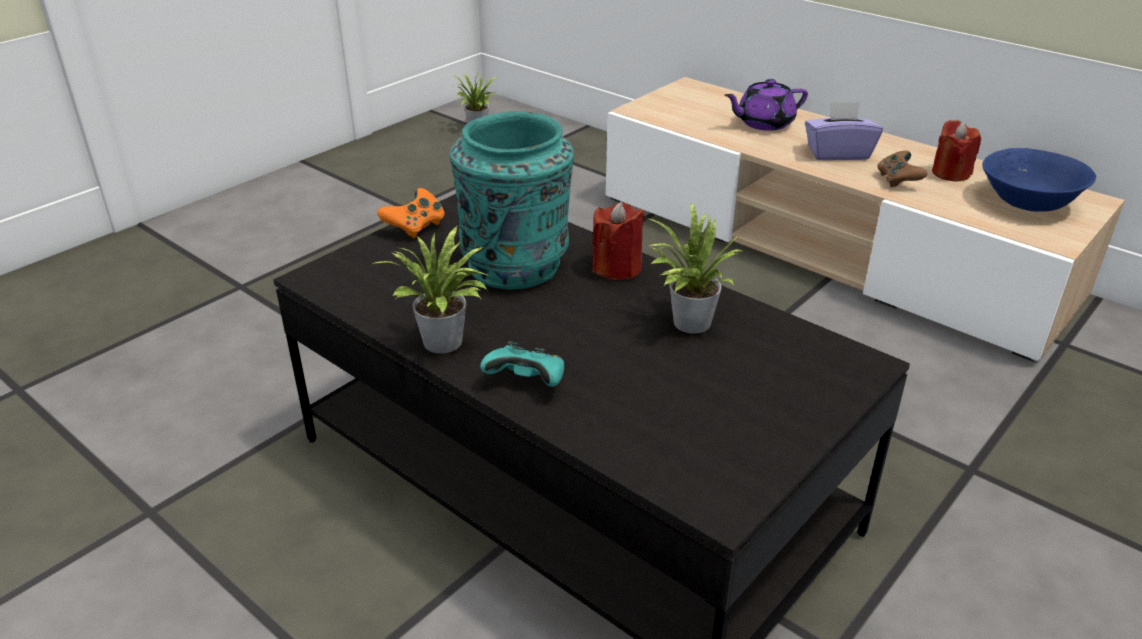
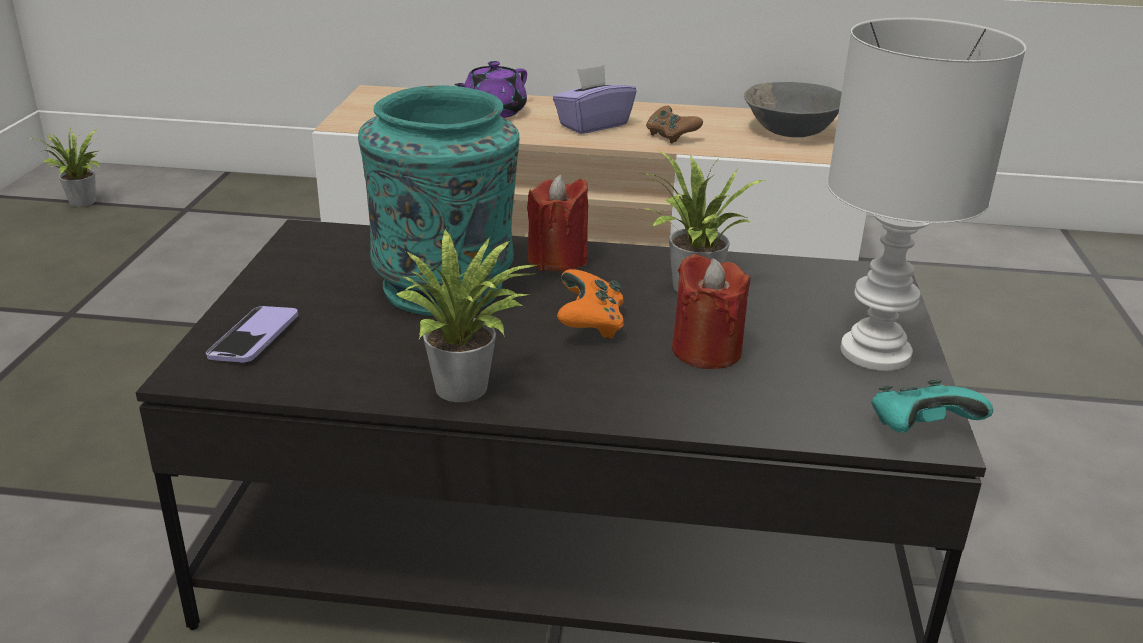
camera: 35 degrees left, 5 degrees down
orange game controller [377,188,445,238] -> orange game controller moved to [557,269,624,339]
turquoise game controller [480,342,564,387] -> turquoise game controller moved to [871,380,993,433]
red candle [932,120,981,182] -> red candle moved to [672,254,750,369]
blue bowl [982,148,1096,211] -> grey bowl [744,82,842,137]
none -> phone [206,306,298,363]
none -> white table lamp [827,18,1026,371]

